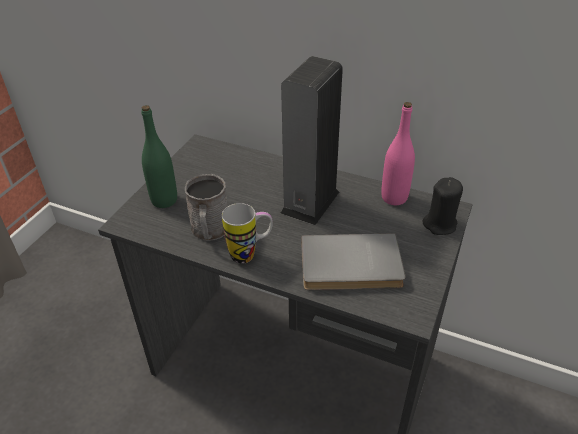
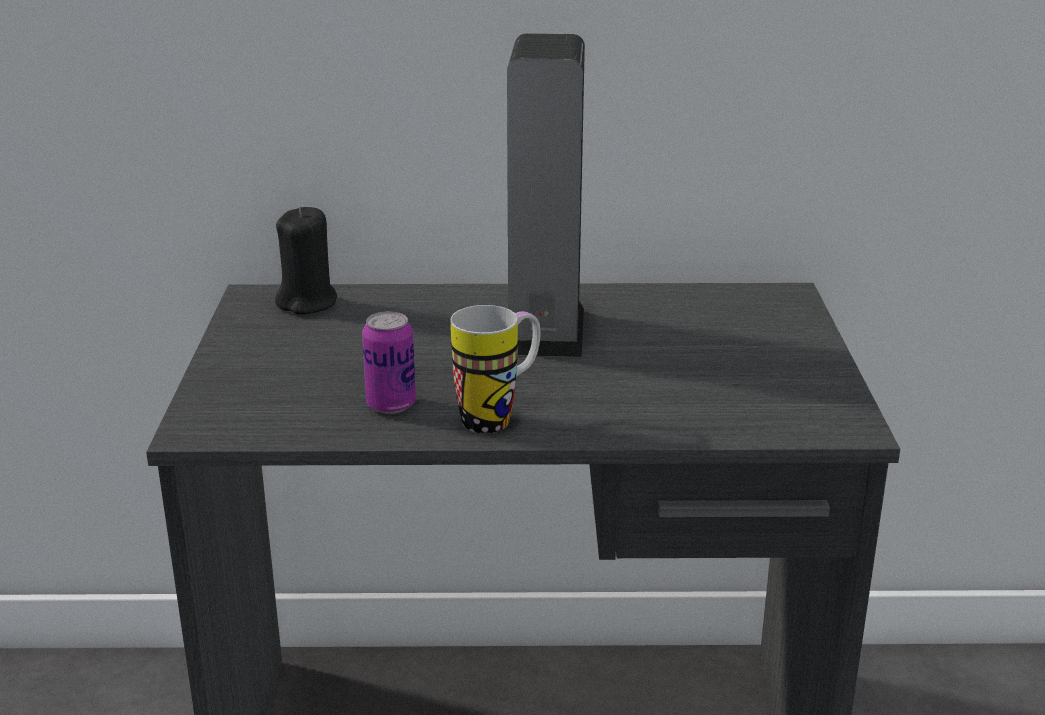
camera: 25 degrees left, 15 degrees down
green bottle [141,105,177,208] -> none
grey mug [184,174,228,241] -> can [362,311,416,414]
grey book [301,233,405,290] -> none
pink bottle [381,102,415,205] -> none
black candle [422,177,463,235] -> black candle moved to [275,207,337,314]

